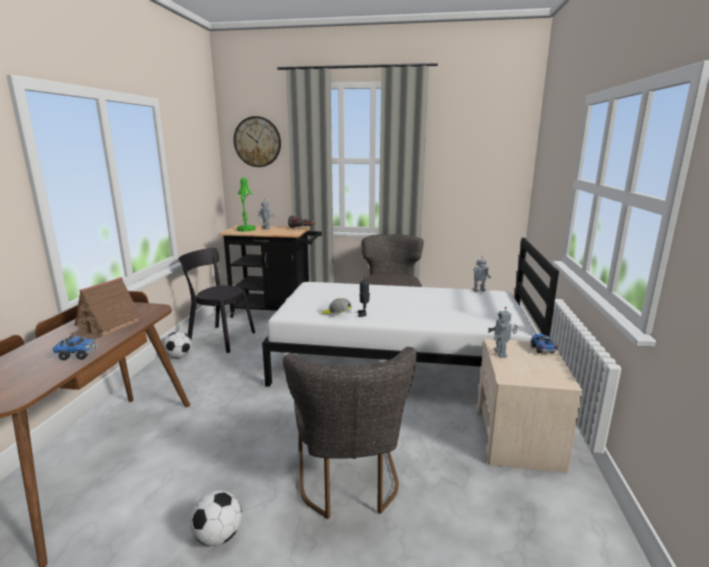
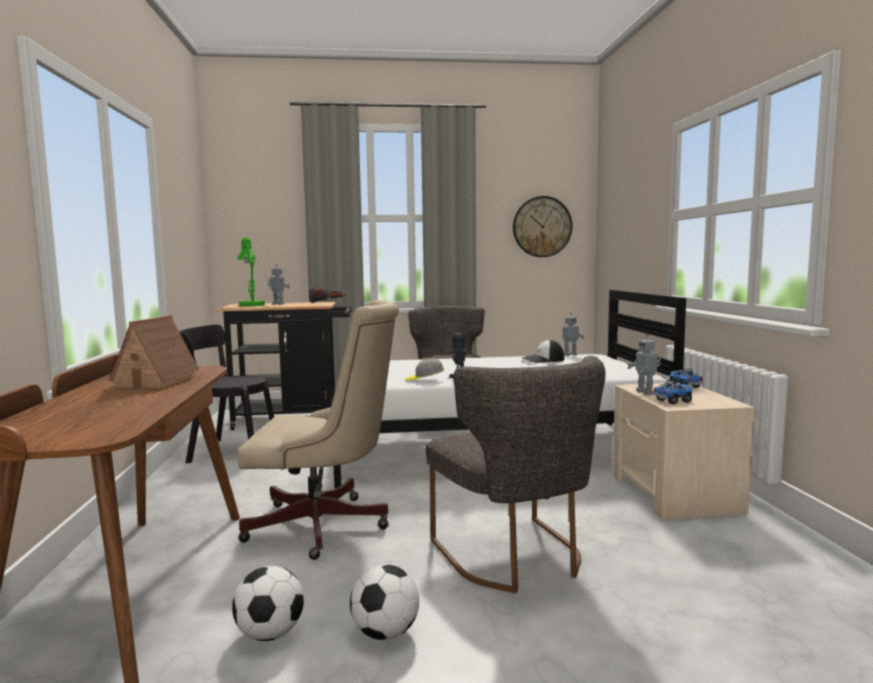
camera: 15 degrees left, 10 degrees down
toy truck [53,335,98,360] -> toy truck moved to [653,380,693,404]
football [163,332,192,358] -> football moved to [232,566,304,641]
wall clock [234,116,281,167] -> wall clock moved to [513,196,572,257]
none -> beige office chair [237,300,399,560]
none -> cap [522,340,564,363]

